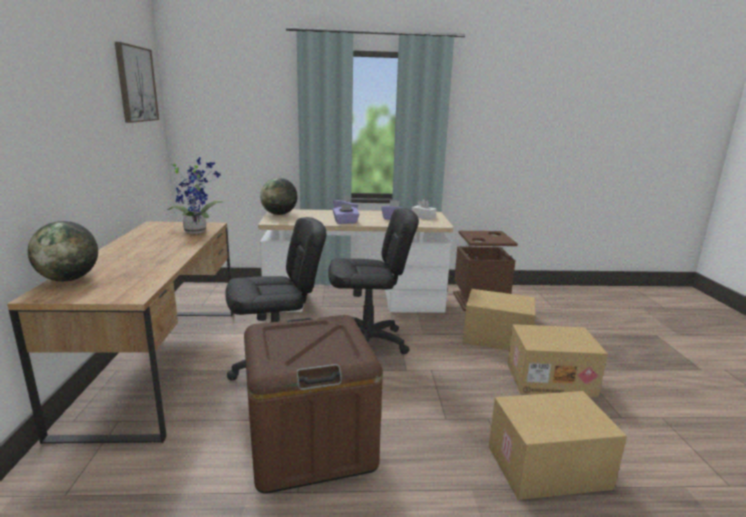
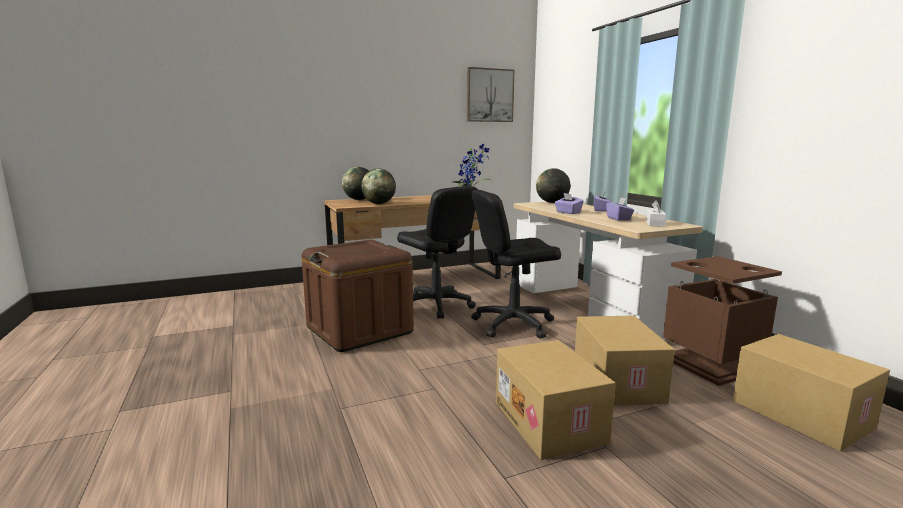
camera: 70 degrees right, 5 degrees down
black office chair [328,208,419,354] -> black office chair turned 105 degrees clockwise [471,190,561,338]
cardboard box [489,391,627,500] -> cardboard box moved to [733,334,890,451]
none -> globe [361,169,396,204]

